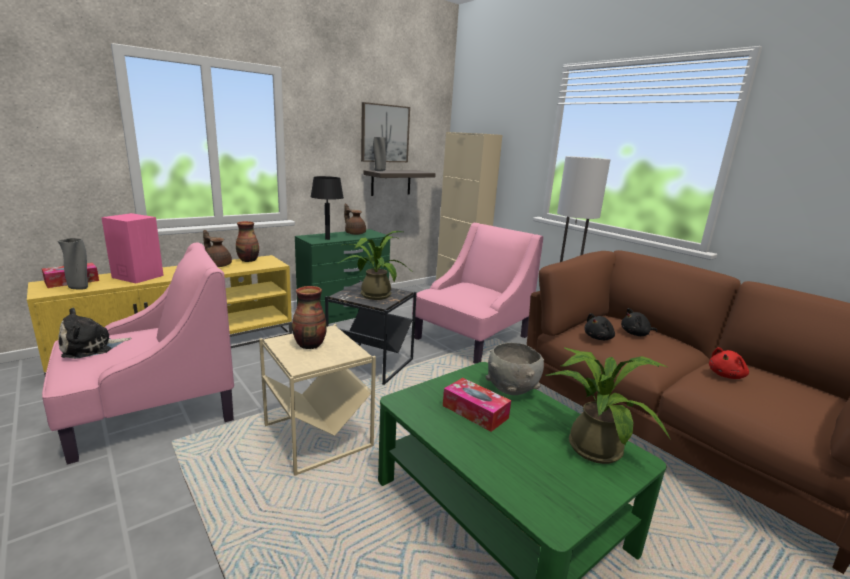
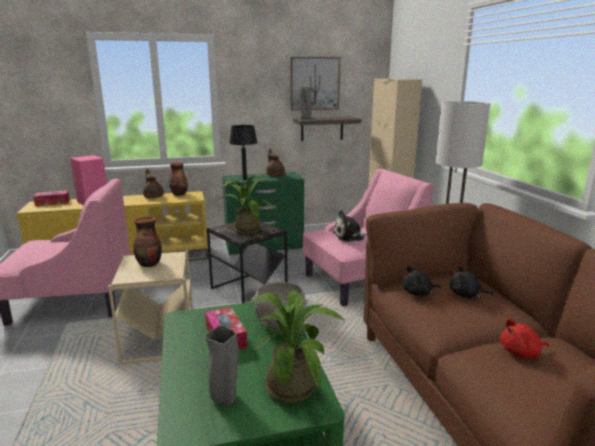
camera: 25 degrees right, 0 degrees up
grey vase [58,238,88,290] -> grey vase moved to [205,325,239,405]
plush toy [58,308,132,359] -> plush toy moved to [333,210,367,242]

